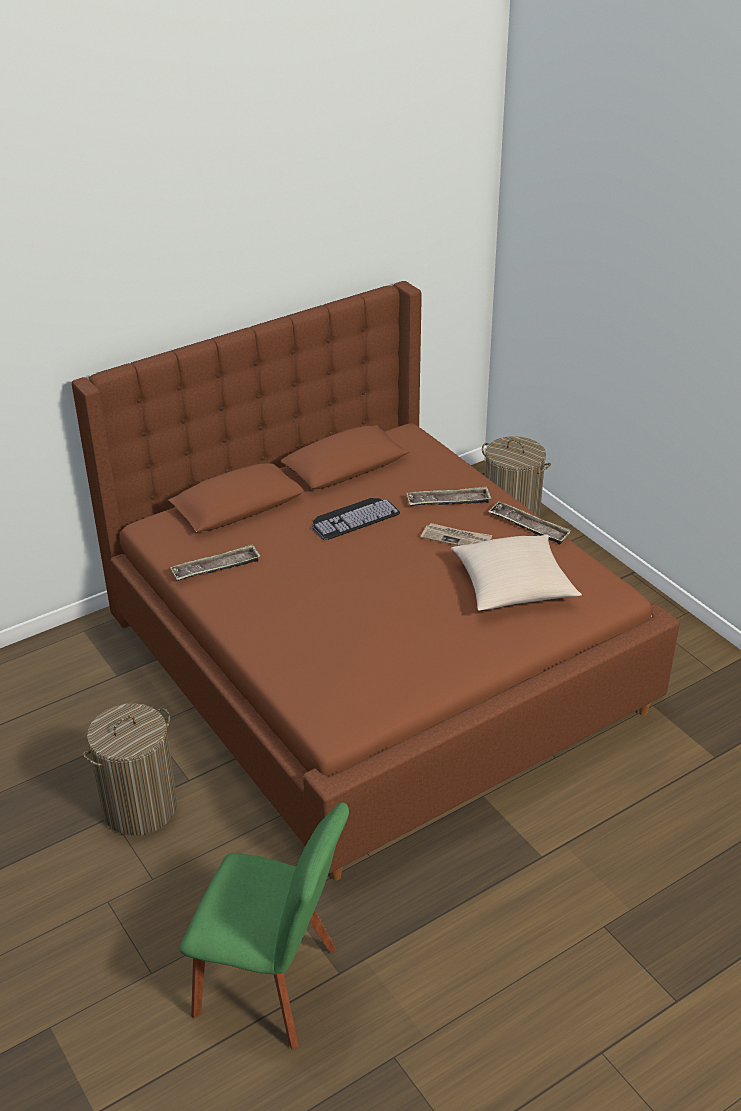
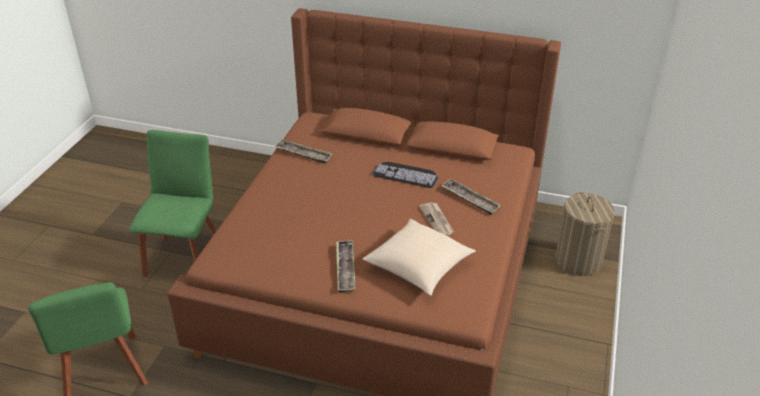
camera: 50 degrees right, 0 degrees up
laundry basket [83,703,177,836] -> green chair [129,130,217,277]
tray [488,501,572,545] -> tray moved to [336,240,356,293]

